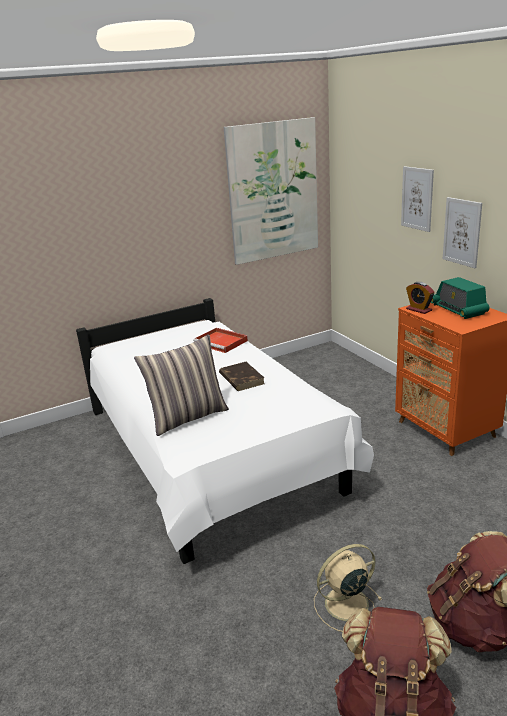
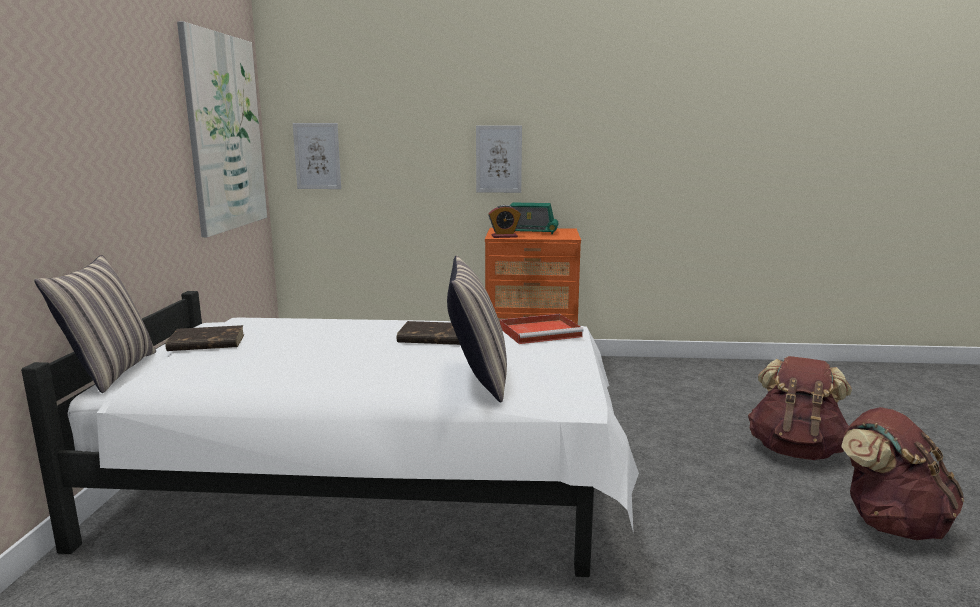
camera: 60 degrees left, 10 degrees down
red tray [193,328,248,353] -> red tray moved to [500,314,584,344]
beige fan [314,544,382,632] -> none
picture [401,166,434,232] -> picture moved to [293,123,341,189]
none -> pillow [34,255,156,393]
none -> brown book [166,325,245,351]

